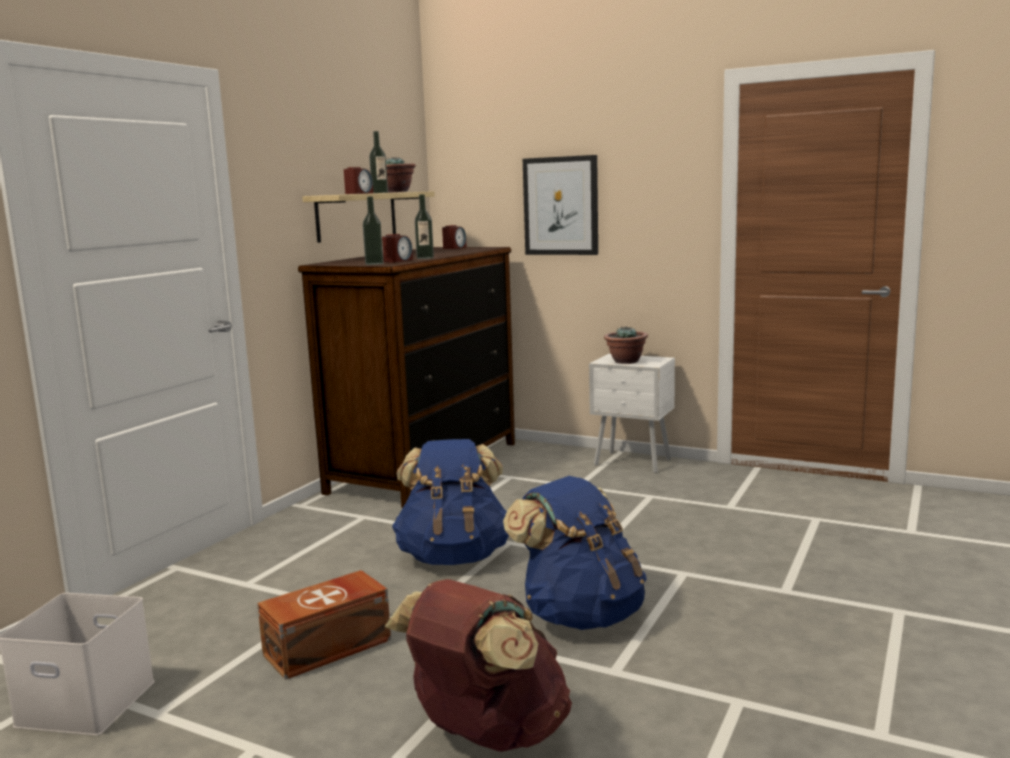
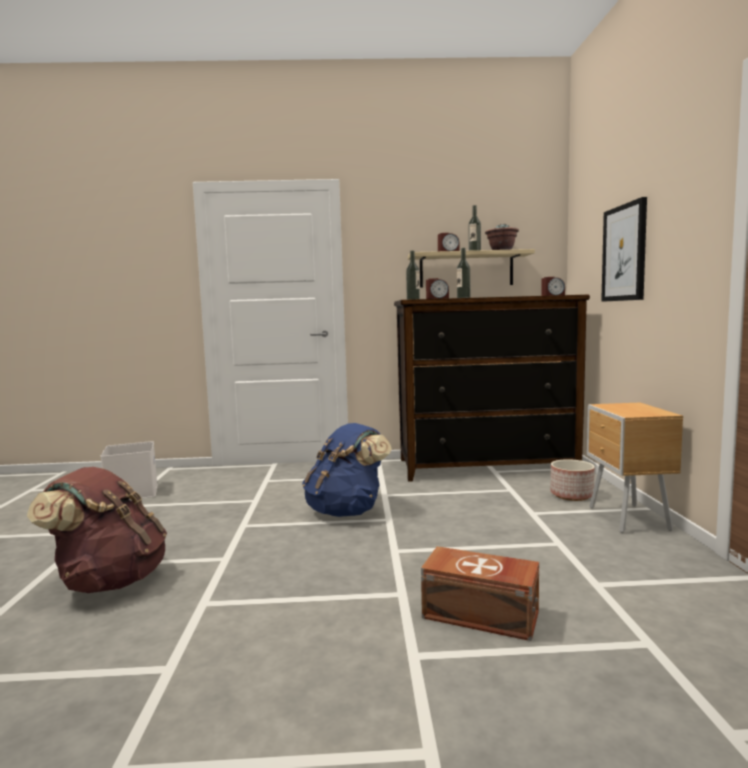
camera: 60 degrees right, 5 degrees down
brown storage box [257,570,391,680] -> brown storage box moved to [421,546,539,641]
blue backpack [503,476,647,630] -> none
white nightstand [589,354,675,473] -> brown nightstand [587,403,683,533]
potted plant [604,326,648,364] -> none
none -> planter [551,459,595,501]

